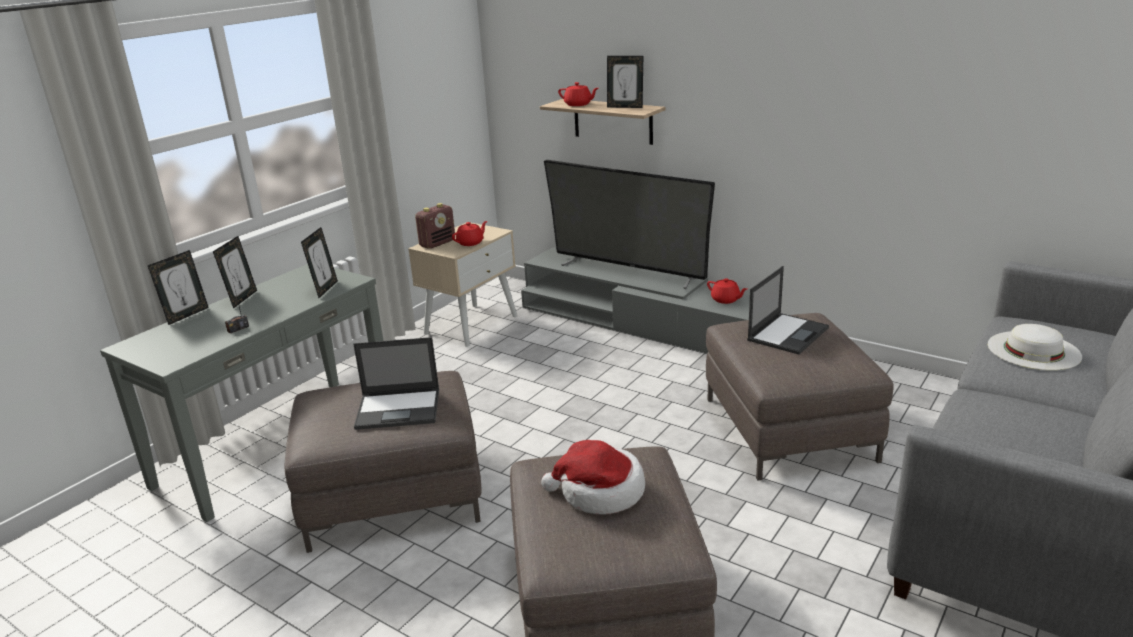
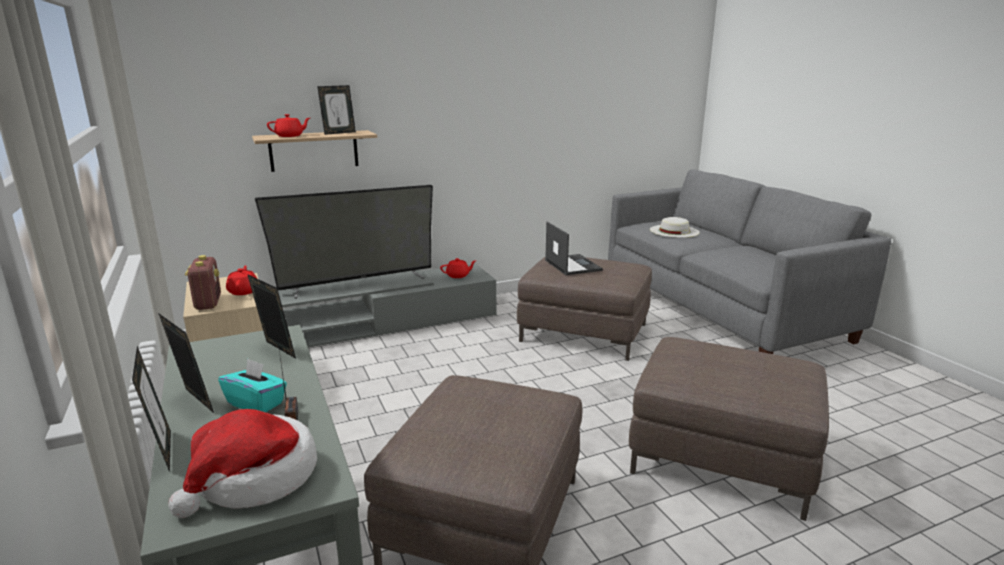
camera: 60 degrees left, 5 degrees down
laptop [353,337,439,430] -> none
hat [541,440,645,514] -> hat moved to [169,409,317,518]
none -> turquoise tissue box [218,358,287,412]

